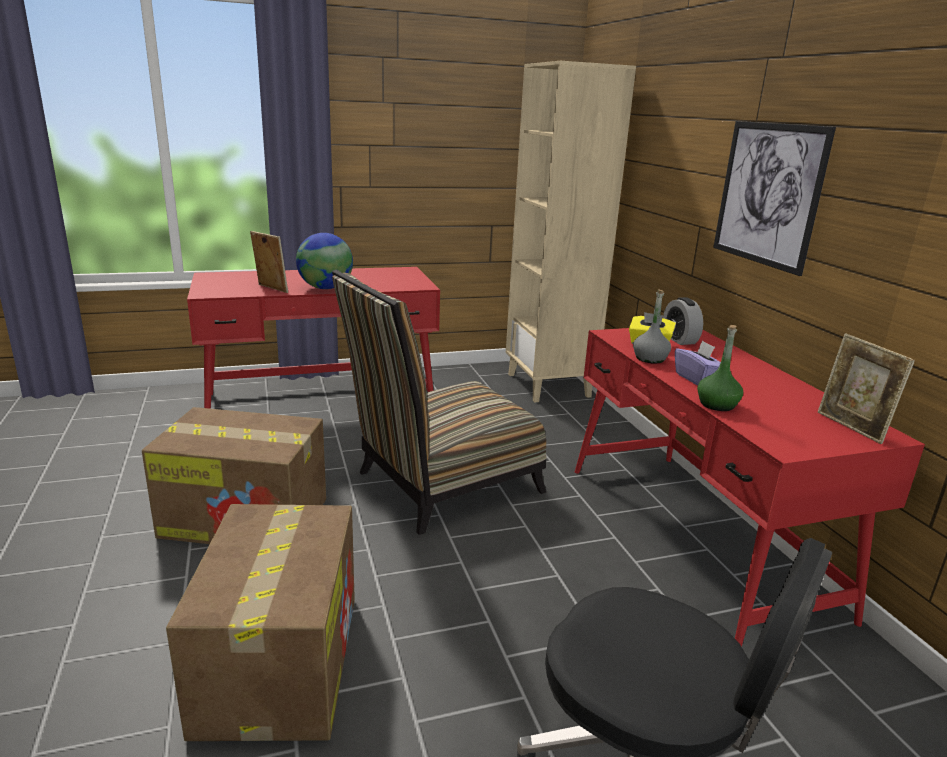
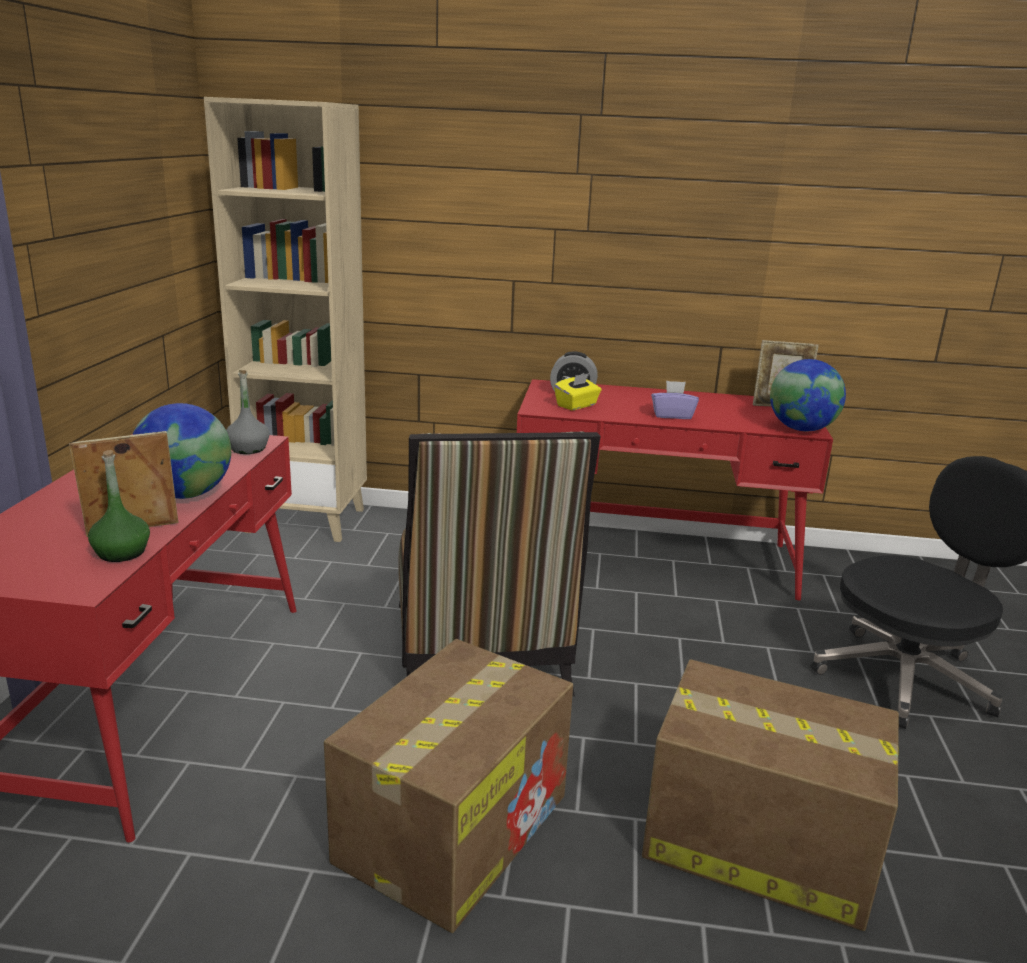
camera: 65 degrees left, 0 degrees up
grey bottle [633,289,671,364] -> grey bottle moved to [226,370,270,454]
green bottle [697,325,743,411] -> green bottle moved to [88,450,150,562]
picture [713,121,836,276] -> none
none -> globe [770,359,846,431]

